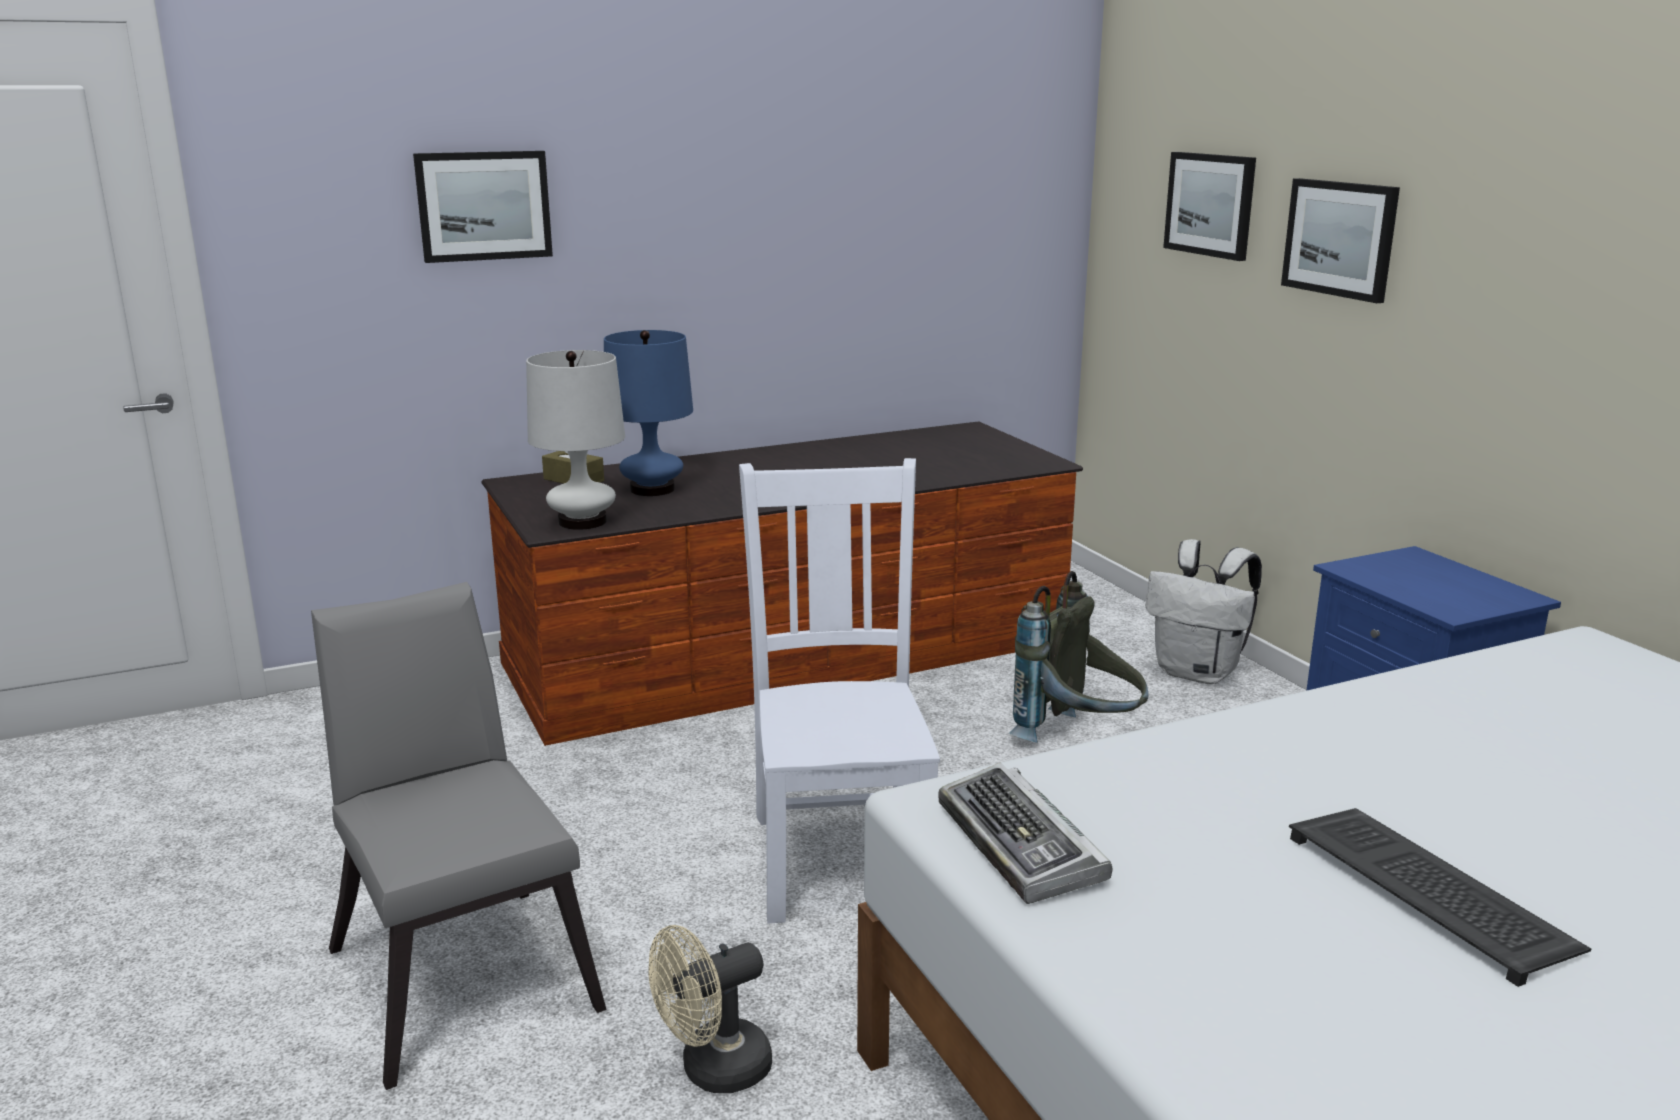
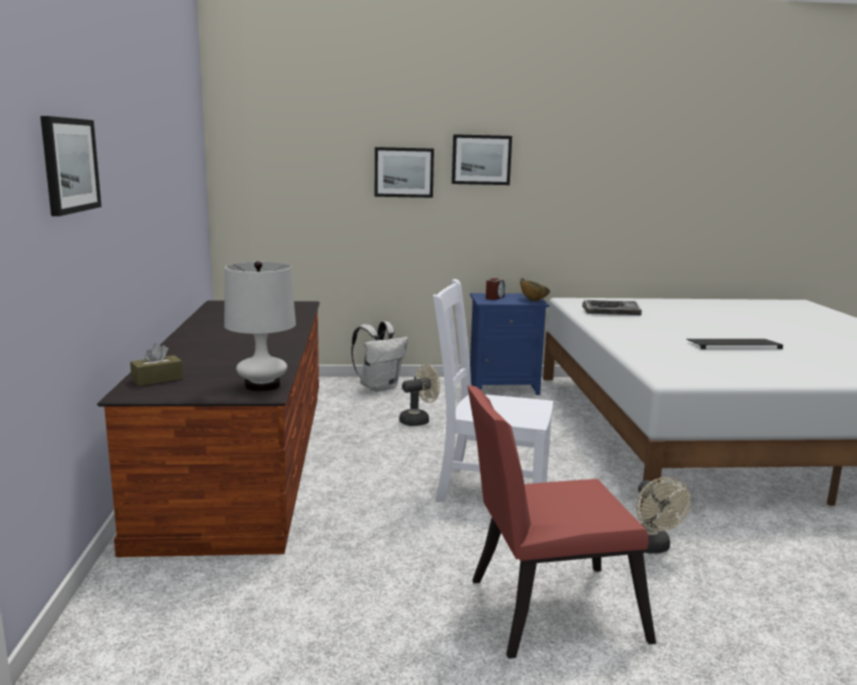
camera: 70 degrees left, 5 degrees down
grey chair [311,582,606,1090] -> red chair [467,385,656,659]
blue table lamp [604,330,693,496] -> none
keyboard [938,762,1112,904] -> keyboard moved to [582,300,642,315]
grey backpack [1009,571,1149,743] -> beige fan [399,364,440,426]
picture [1163,152,1256,261] -> picture moved to [452,134,512,185]
none -> alarm clock [486,278,505,300]
none -> bowl [520,278,550,301]

